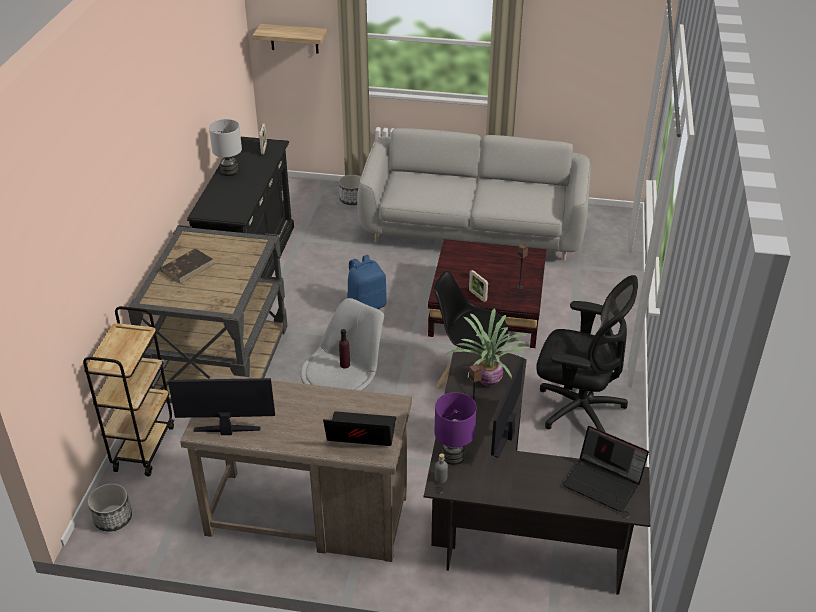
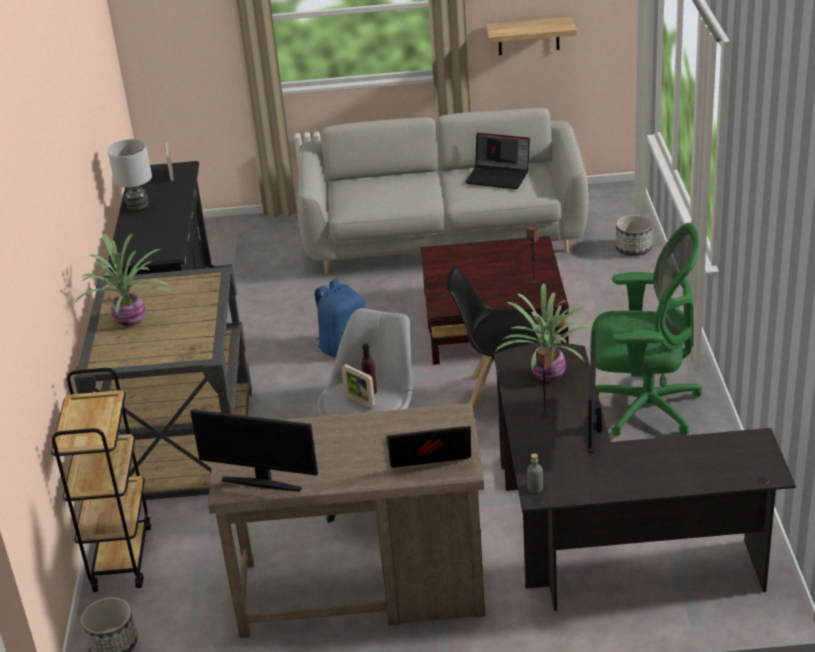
camera: 10 degrees left, 5 degrees down
brown book [160,248,214,284] -> potted plant [76,234,171,327]
monitor [168,378,275,435] -> monitor turned 150 degrees counterclockwise [190,409,318,492]
shelf [253,24,327,53] -> shelf moved to [485,17,577,55]
planter [339,175,361,205] -> planter moved to [616,215,653,256]
purple table lamp [434,392,476,465] -> none
picture frame [469,270,488,302] -> picture frame moved to [341,364,375,408]
black office chair [536,275,638,433] -> green office chair [590,223,702,436]
laptop [563,426,649,512] -> laptop moved to [465,133,530,189]

